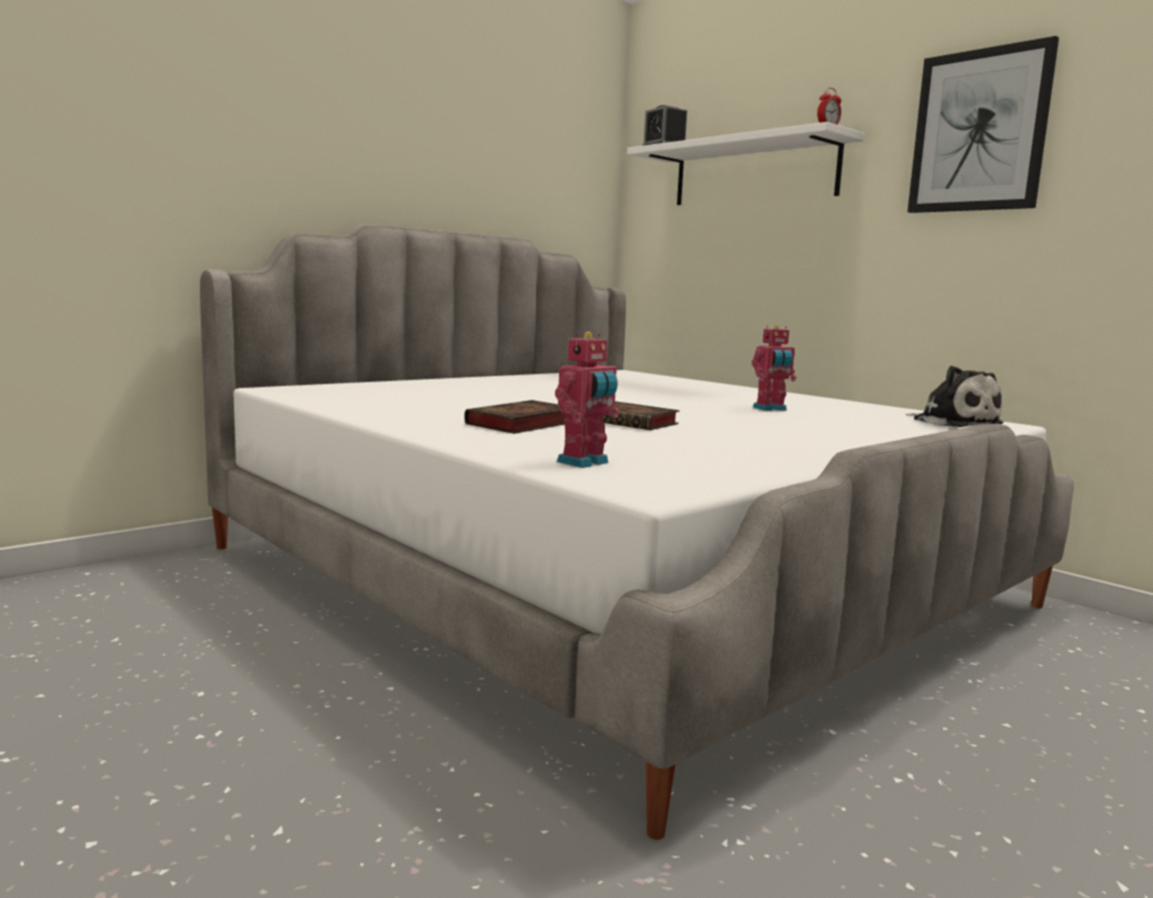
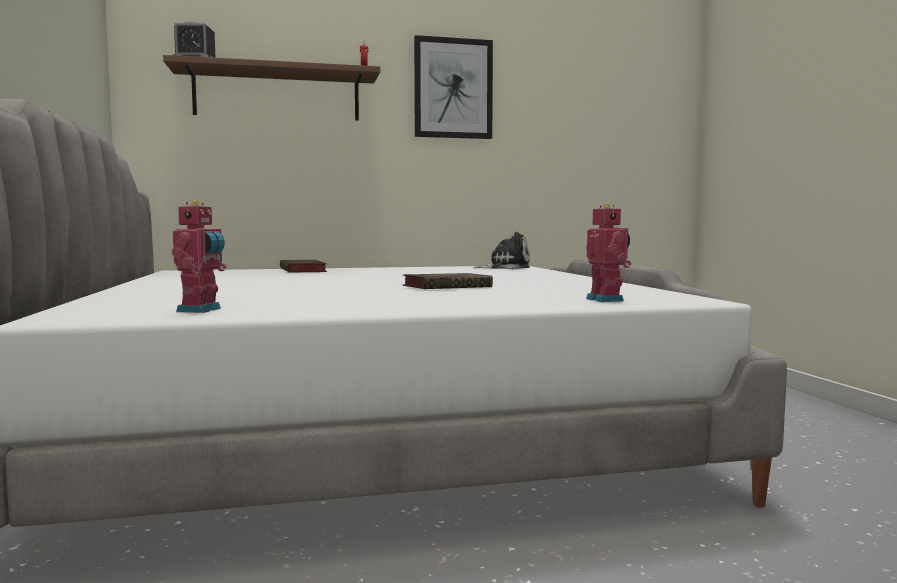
camera: 60 degrees left, 5 degrees down
book [464,400,566,434] -> book moved to [280,260,327,273]
white shelf [627,122,865,205] -> brown shelf [163,55,380,121]
toy robot [752,325,796,411] -> toy robot moved to [172,200,226,313]

